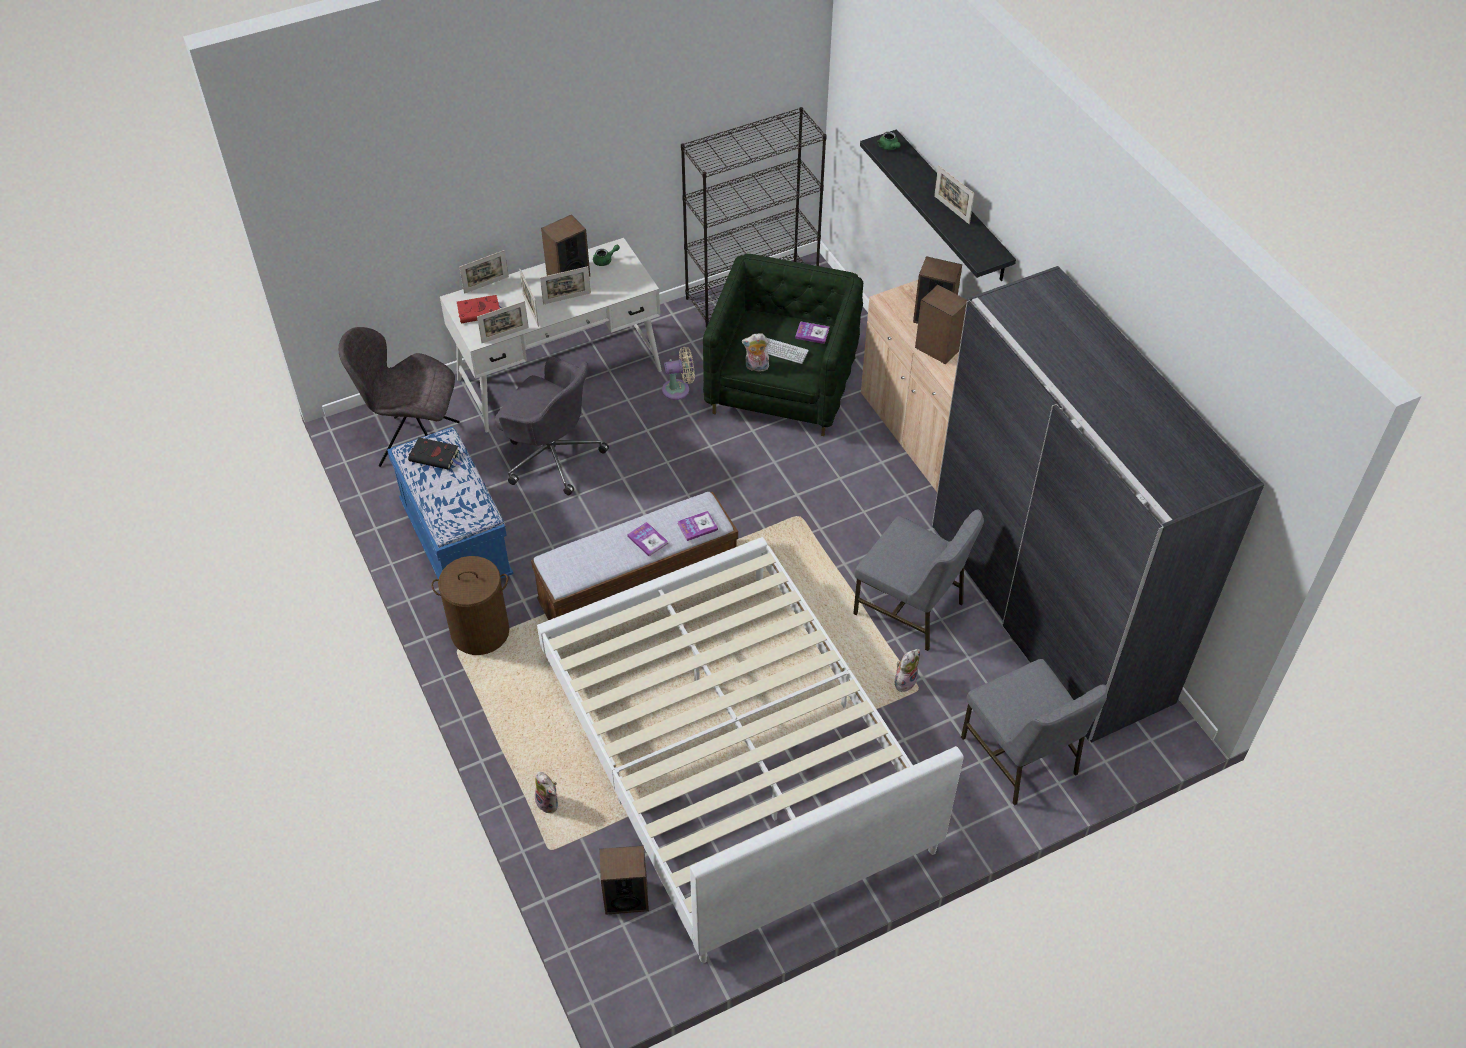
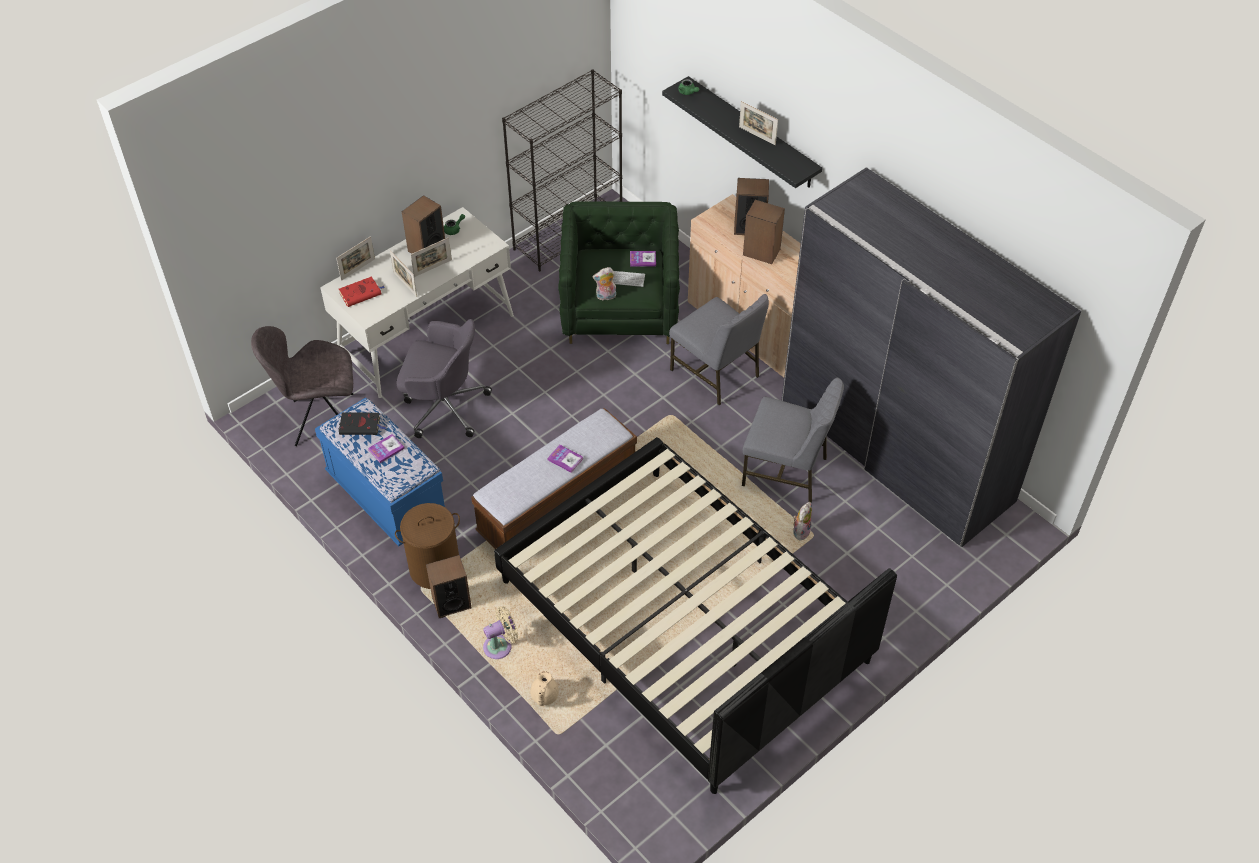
camera: 15 degrees left, 0 degrees up
picture frame [477,301,529,343] -> none
plush toy [535,772,558,813] -> beige teapot [530,671,559,706]
white bed [537,537,963,963] -> black bed [494,437,897,794]
speaker [600,846,649,915] -> speaker moved to [426,555,472,618]
beige fan [662,347,695,400] -> beige fan moved to [483,606,518,659]
book [677,511,718,541] -> book moved to [368,434,405,463]
grey chair [961,659,1107,806] -> grey chair moved to [669,294,769,406]

